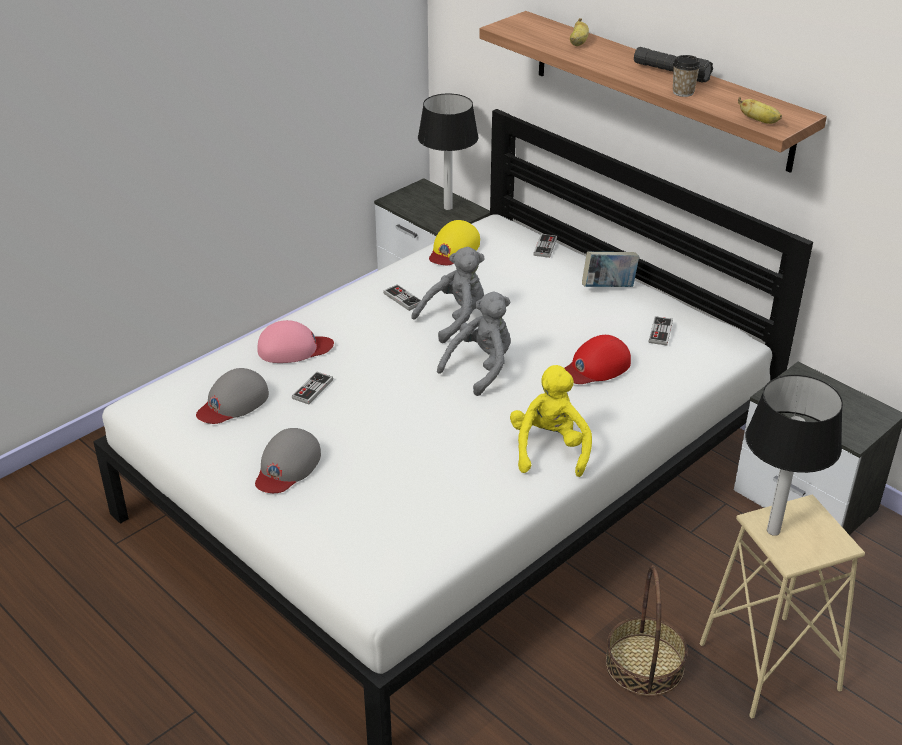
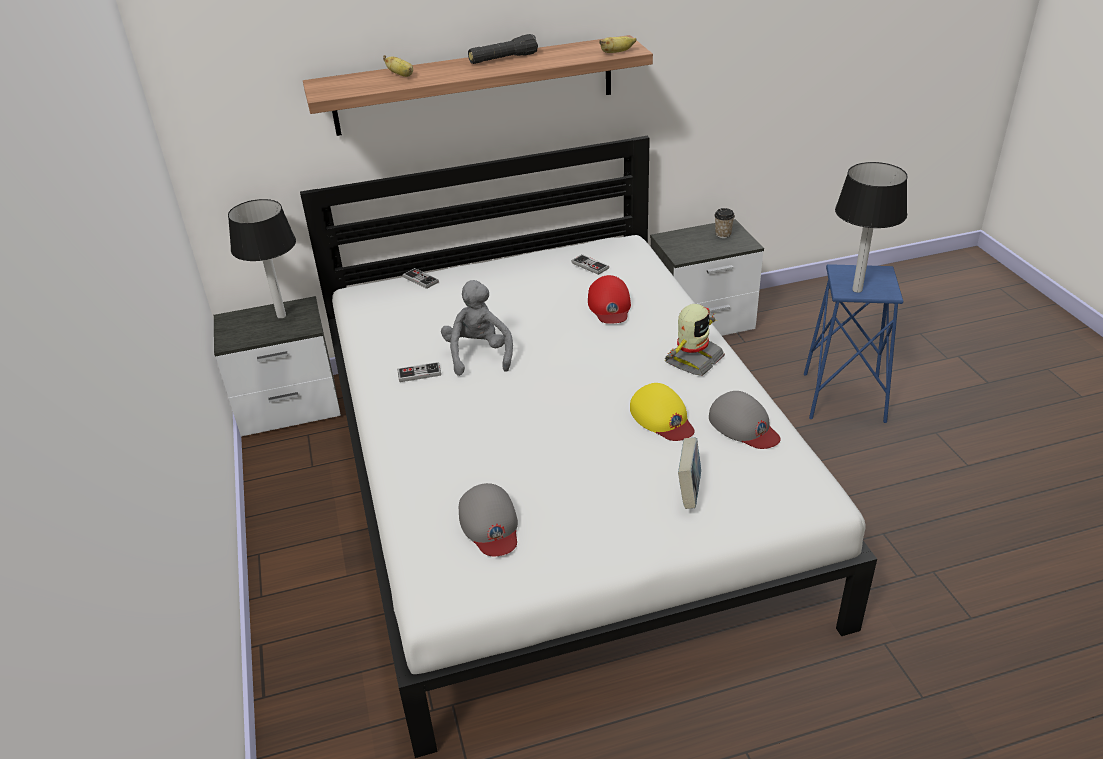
camera: 60 degrees left, 0 degrees up
grey cap [255,428,321,493] -> grey cap moved to [709,391,781,449]
pink cap [257,320,334,363] -> none
game controller [292,371,333,404] -> none
yellow cap [429,220,480,265] -> yellow cap moved to [630,383,695,441]
grey plush toy [437,291,511,396] -> none
yellow plush toy [510,365,592,477] -> toy robot [665,304,725,376]
book [582,251,639,287] -> book moved to [678,438,701,509]
basket [605,565,688,696] -> none
cup [673,55,701,97] -> cup moved to [714,208,735,238]
beige stool [700,494,865,719] -> blue stool [804,264,903,423]

